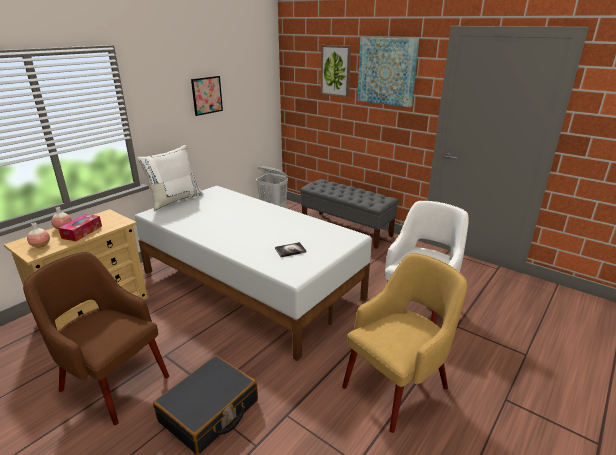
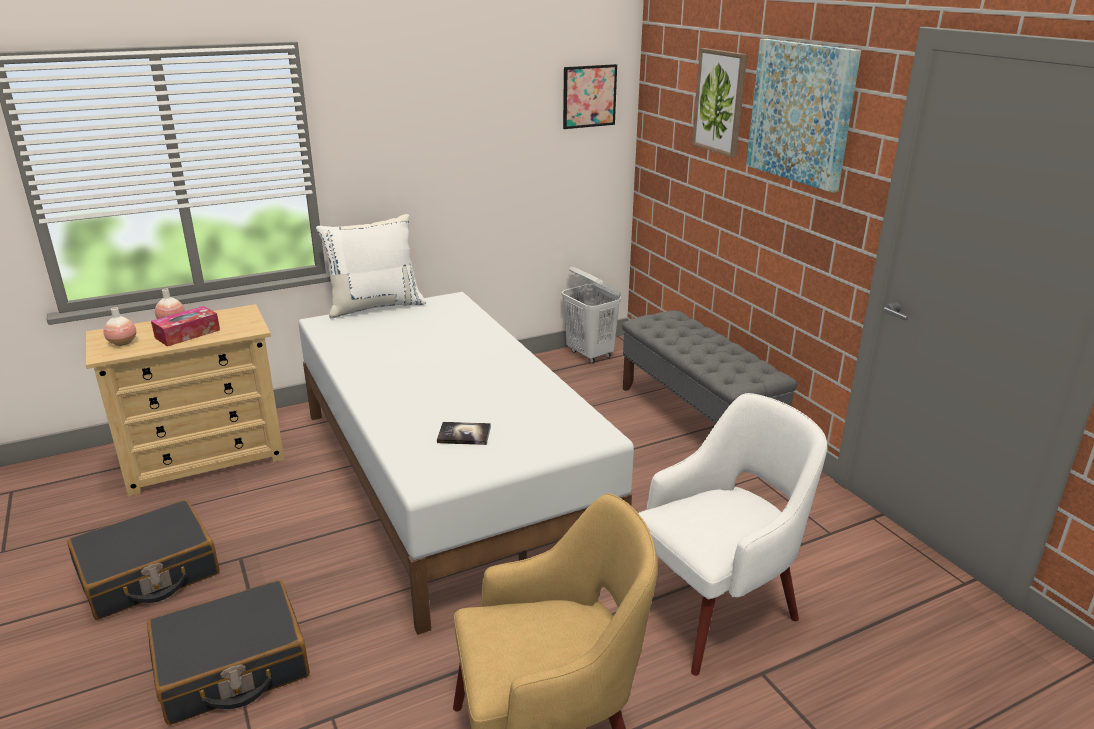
camera: 25 degrees right, 0 degrees up
brown armchair [23,252,169,425] -> black suitcase [67,500,220,620]
picture [191,76,223,116] -> picture moved to [563,64,617,129]

